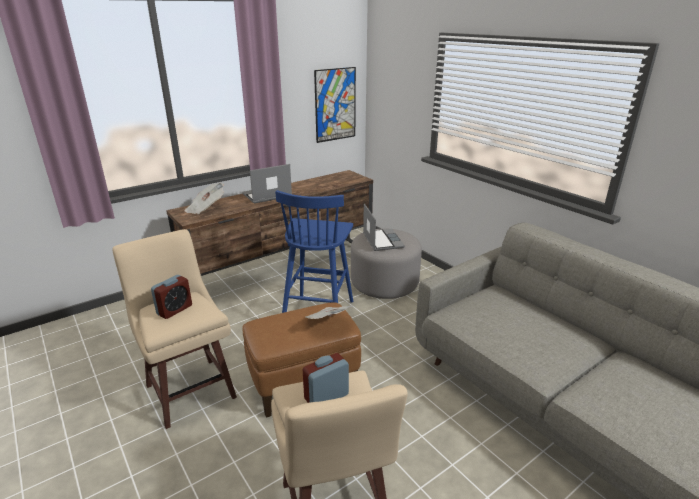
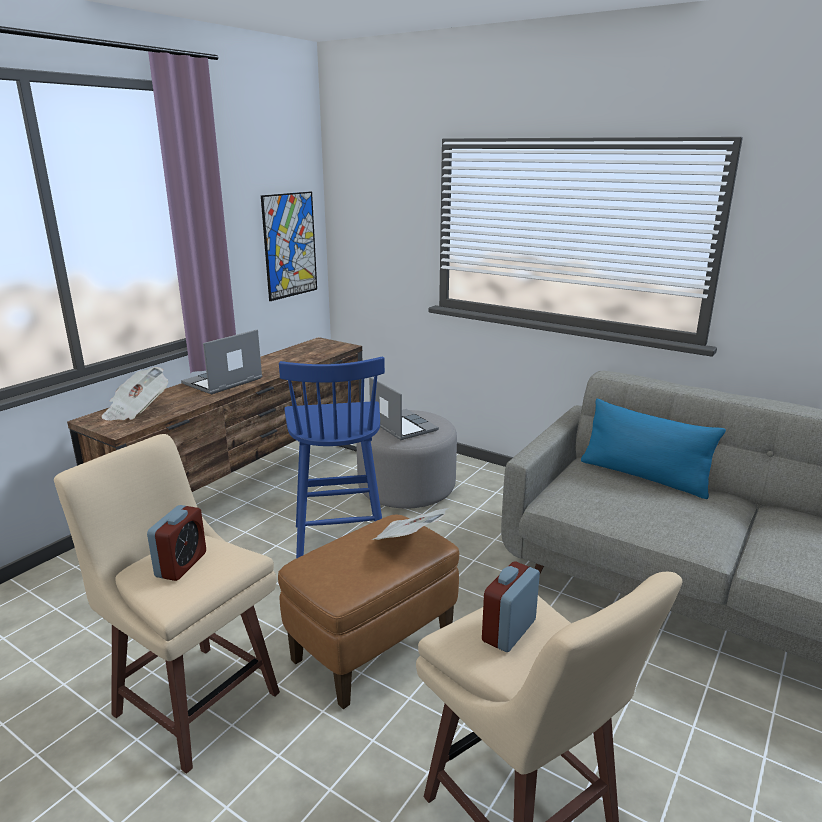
camera: 20 degrees left, 5 degrees down
none -> blue pillow [581,399,726,499]

